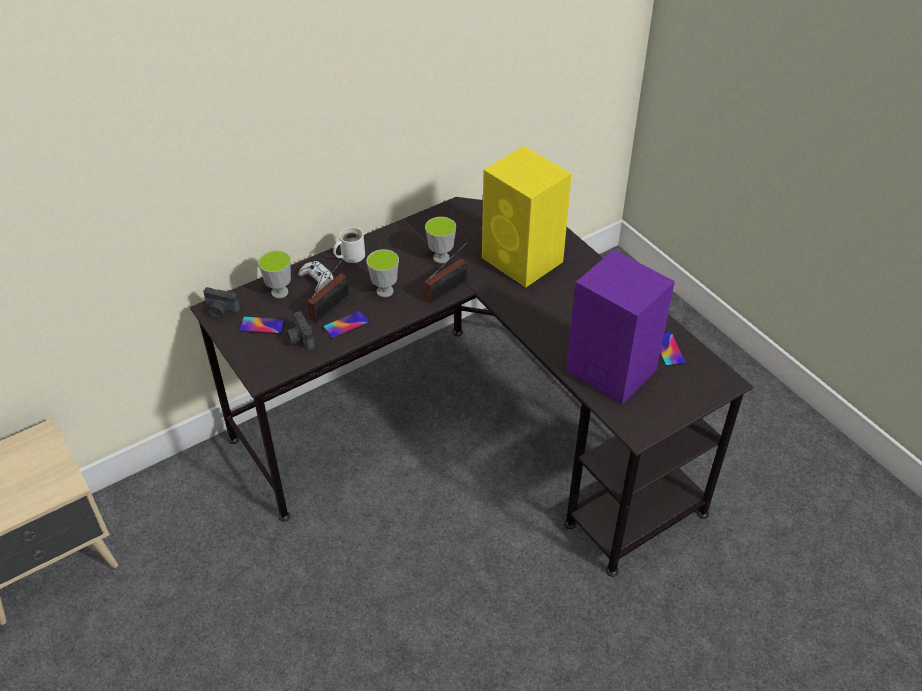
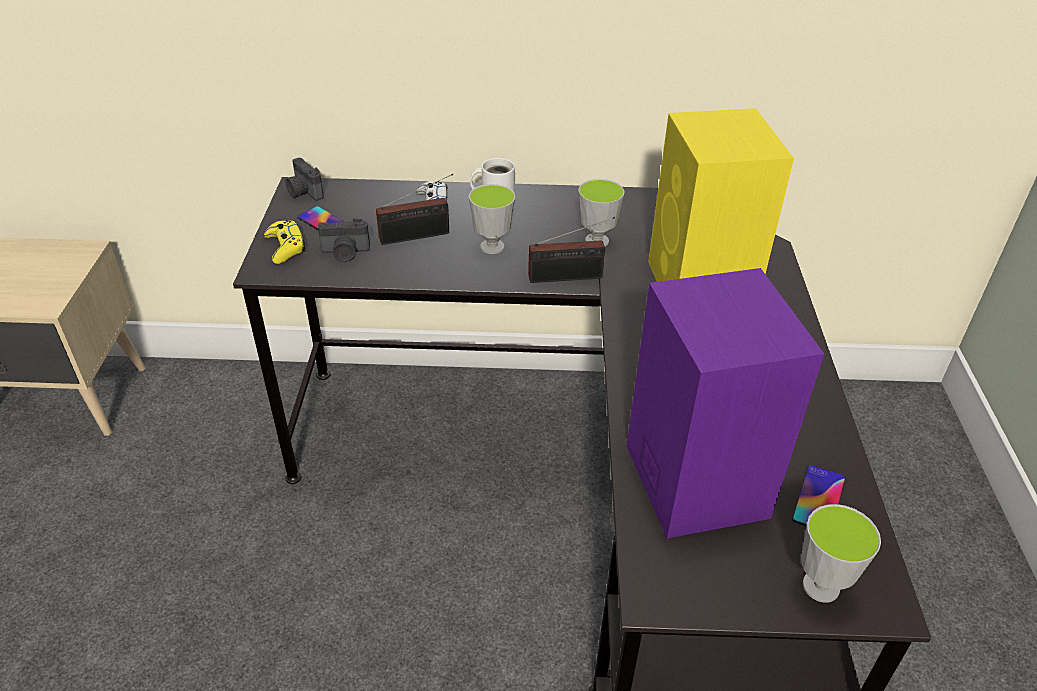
camera: 35 degrees right, 5 degrees down
cup [258,250,291,298] -> cup moved to [801,504,881,603]
camera [286,311,314,350] -> camera turned 105 degrees counterclockwise [318,219,370,262]
phone [323,311,370,339] -> none
none -> yellow game controller [264,220,306,264]

